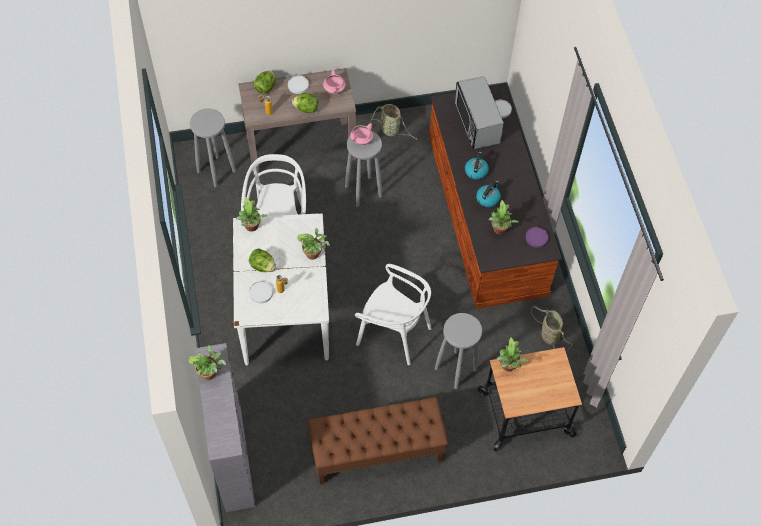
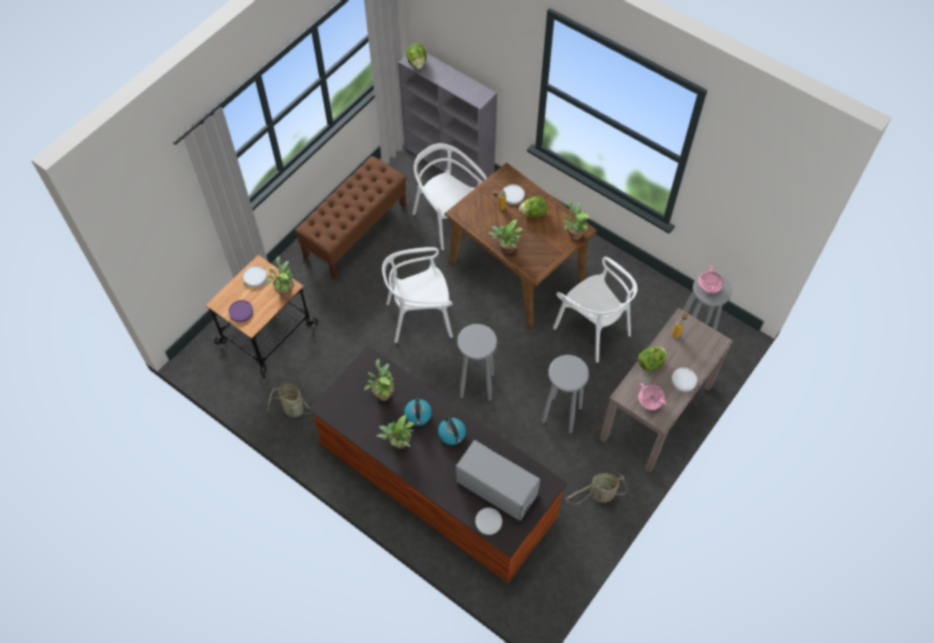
camera: 140 degrees right, 0 degrees up
potted plant [188,345,226,380] -> potted plant moved to [377,414,414,449]
white dining table [233,213,329,365] -> brown dining table [445,162,597,330]
lettuce [253,71,275,94] -> lettuce moved to [406,44,427,69]
pink cooking pot [350,123,373,145] -> pink cooking pot moved to [698,266,723,294]
grey stool [435,313,482,389] -> grey stool moved to [457,324,497,401]
purple plate [525,227,549,248] -> purple plate moved to [229,300,253,322]
none -> white plate [243,266,267,287]
none -> white chair [413,143,487,250]

